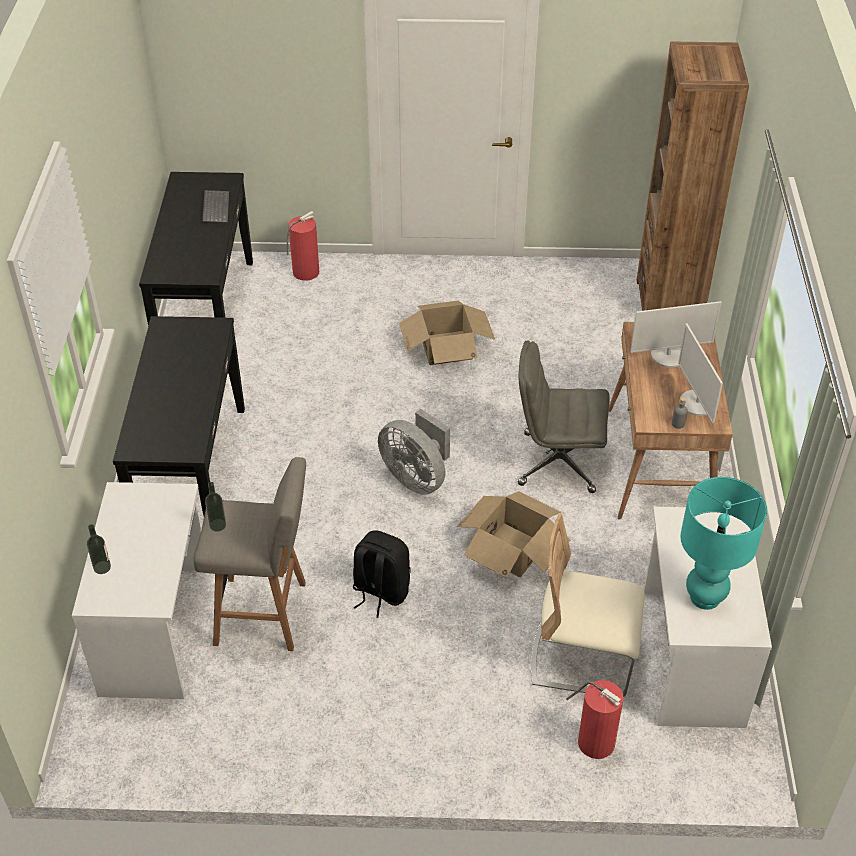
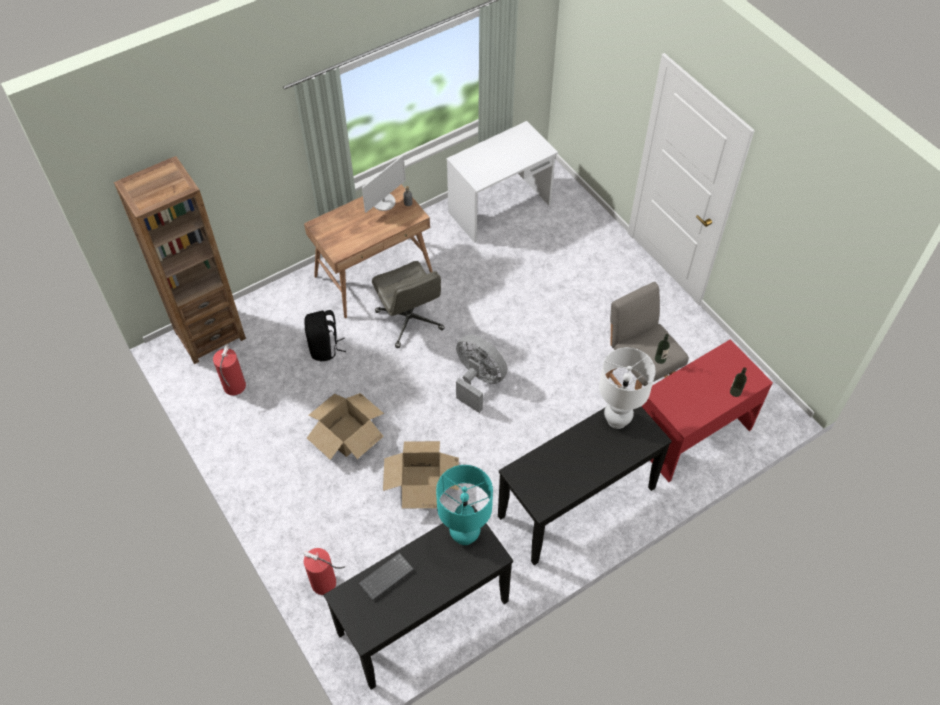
camera: 125 degrees left, 10 degrees up
white desk [72,482,201,699] -> red desk [642,339,773,482]
black backpack [353,530,411,618] -> black backpack moved to [304,310,346,361]
grey fan [378,409,450,495] -> grey fan turned 60 degrees counterclockwise [456,334,508,413]
cardboard box [456,491,570,578] -> cardboard box moved to [383,441,459,508]
beige chair [531,513,645,697] -> none
fire extinguisher [566,680,624,759] -> fire extinguisher moved to [213,344,246,396]
monitor [630,301,722,368] -> none
turquoise table lamp [680,477,767,610] -> turquoise table lamp moved to [436,465,493,545]
none -> white table lamp [599,347,656,429]

